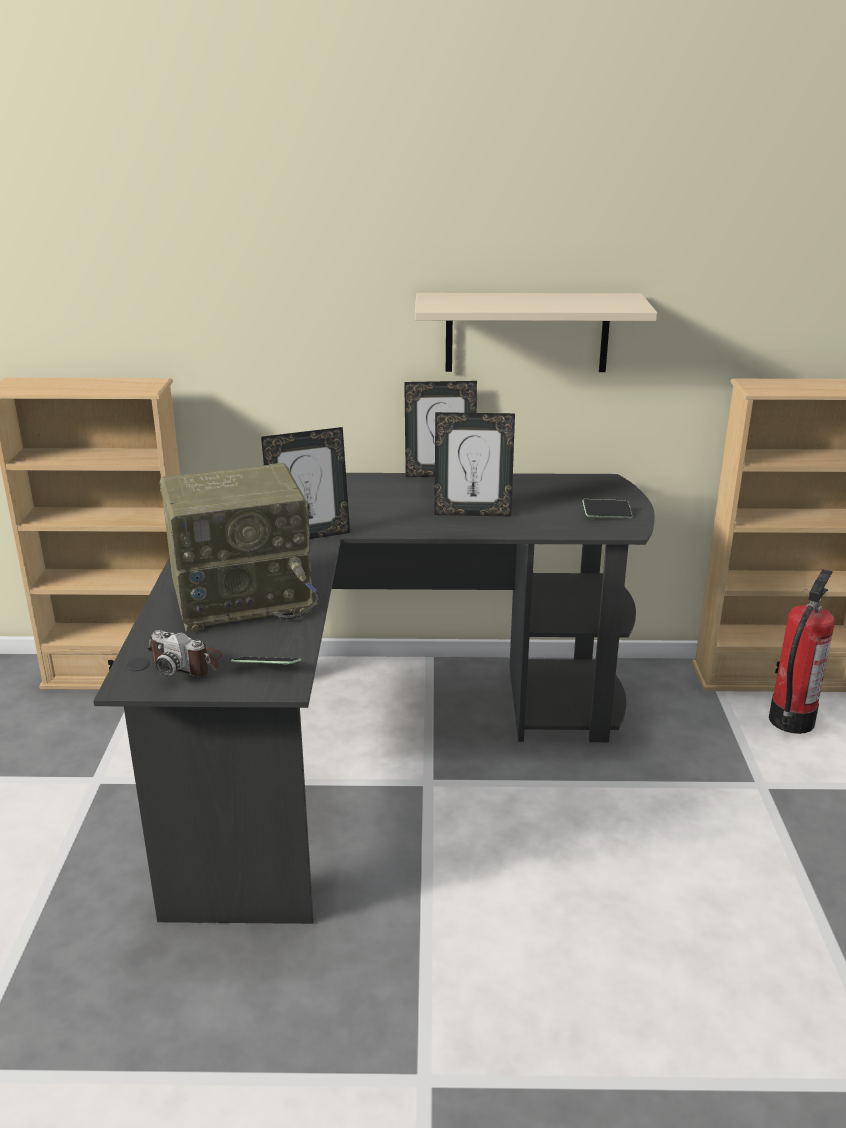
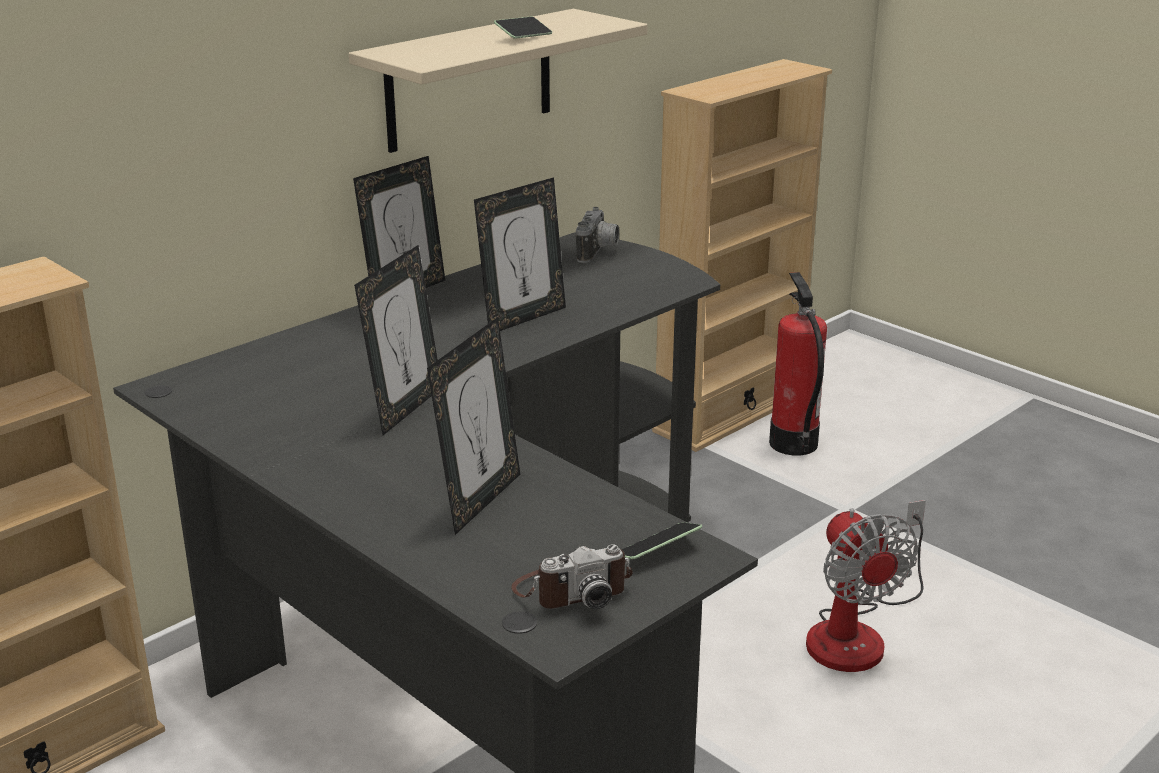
camera: 45 degrees left, 0 degrees up
radio [160,463,320,632] -> picture frame [427,317,520,535]
phone [582,499,632,518] -> phone moved to [494,17,552,39]
none -> camera [576,207,619,263]
none -> fan [806,500,926,672]

